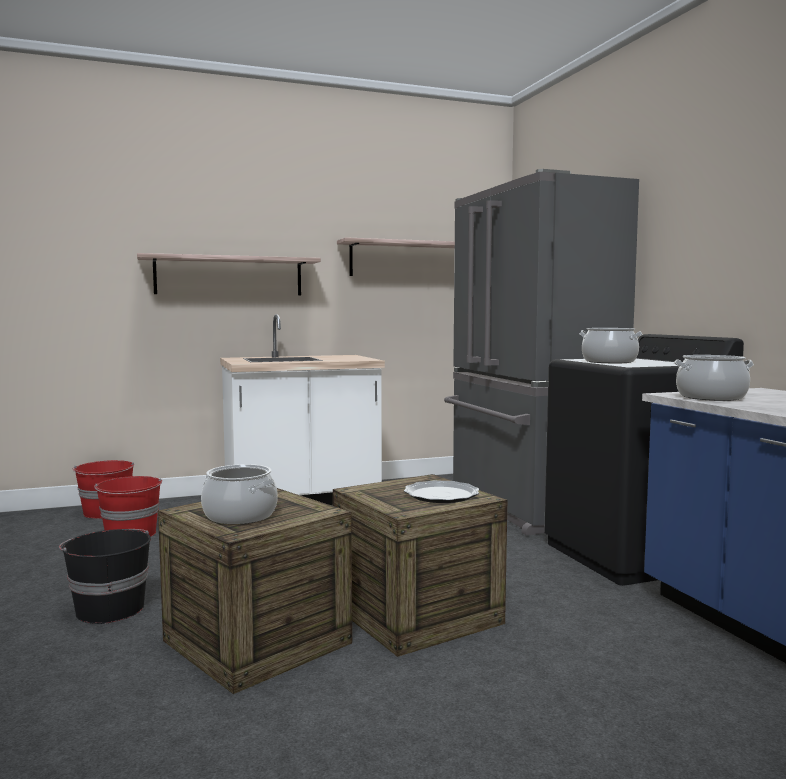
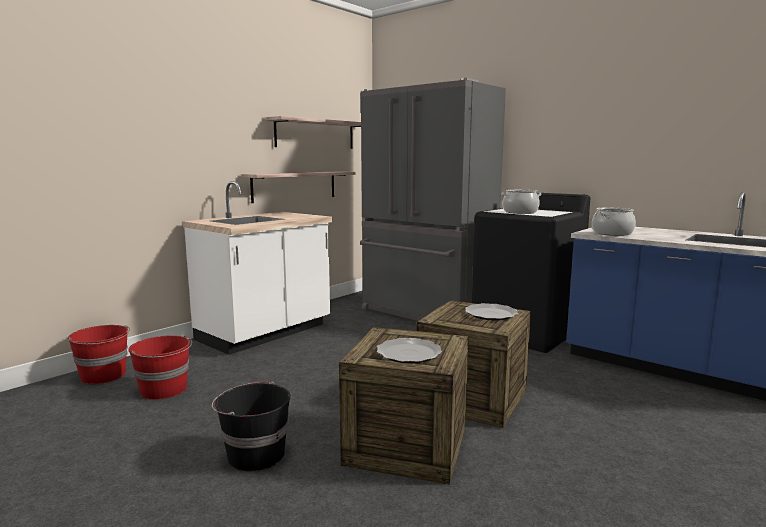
camera: 30 degrees left, 5 degrees up
shelf [137,253,321,295] -> shelf moved to [241,171,356,203]
cooking pot [201,464,278,524] -> plate [377,338,442,364]

